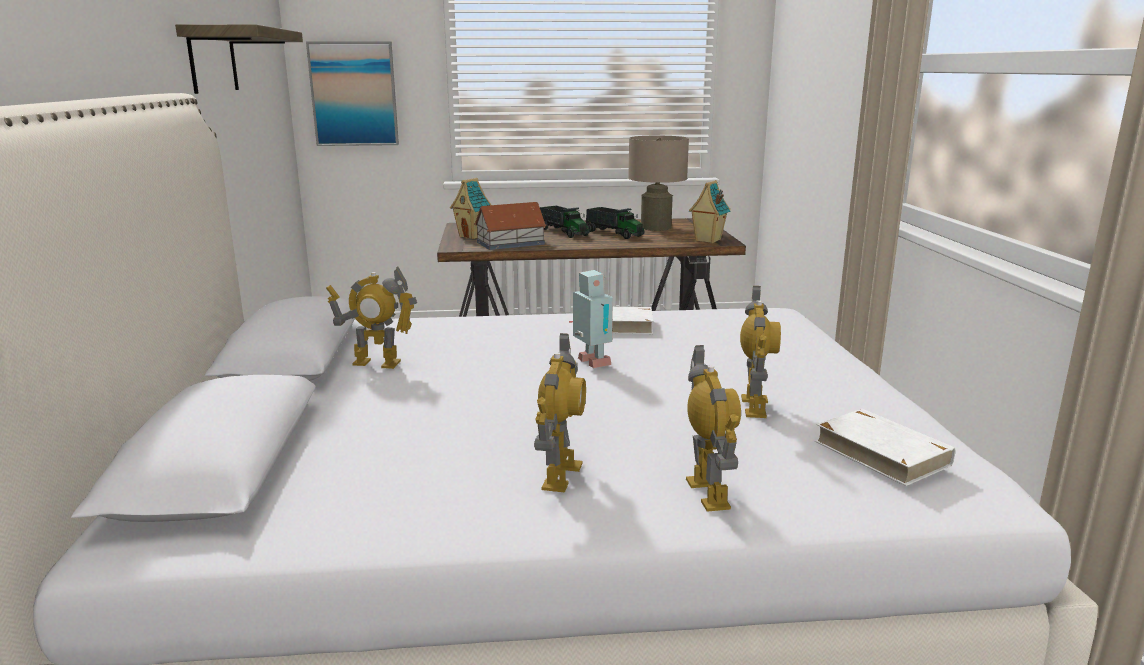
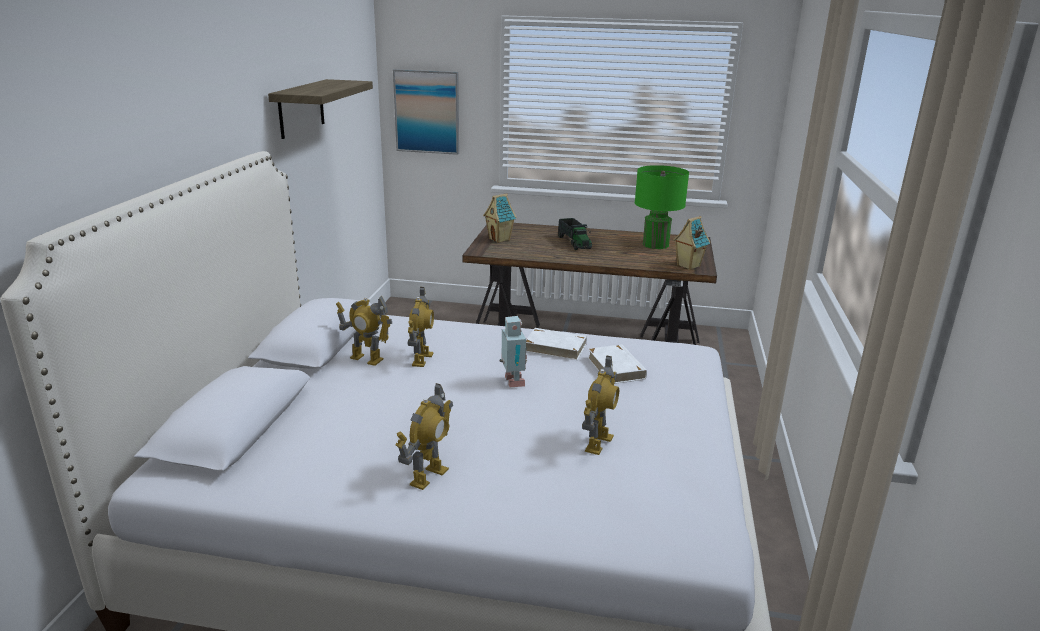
camera: 15 degrees right, 5 degrees up
toy house [474,202,547,250] -> none
toy truck [585,207,645,239] -> none
beige table lamp [628,136,689,231] -> green table lamp [635,165,689,249]
toy robot [686,345,741,512] -> toy robot moved to [408,287,434,367]
white book [815,409,955,486] -> white book moved to [587,344,647,384]

